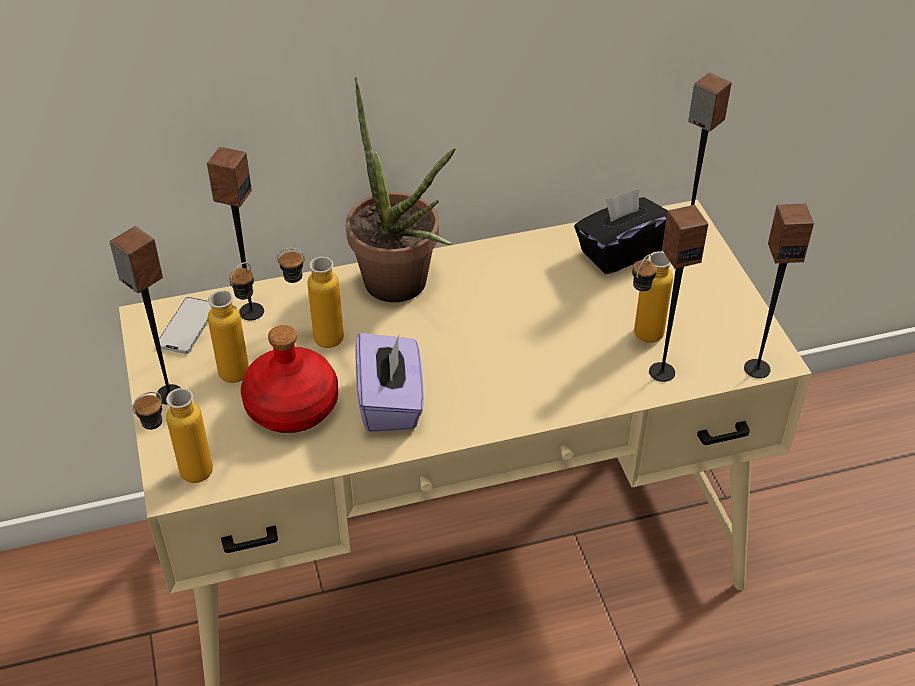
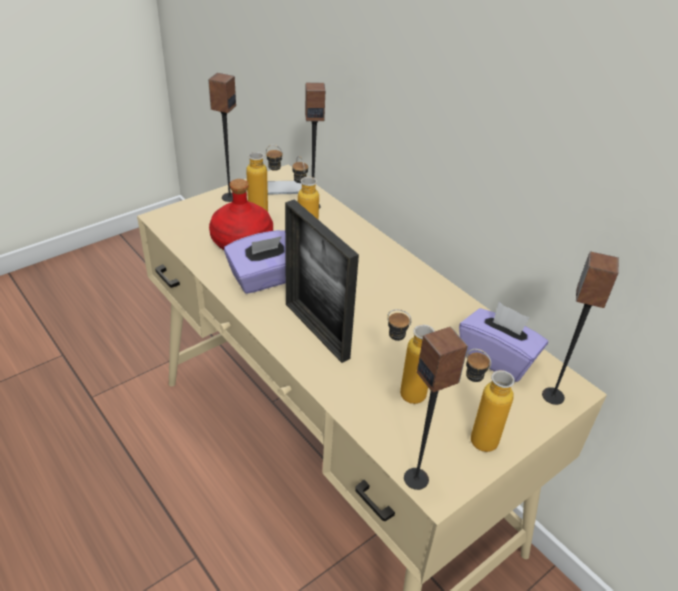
camera: 65 degrees right, 5 degrees down
bottle [132,388,213,483] -> bottle moved to [466,349,515,452]
potted plant [346,77,456,303] -> none
black tissue box [574,188,668,274] -> purple tissue box [459,302,548,382]
speaker [649,205,708,382] -> none
none -> picture frame [285,199,359,363]

